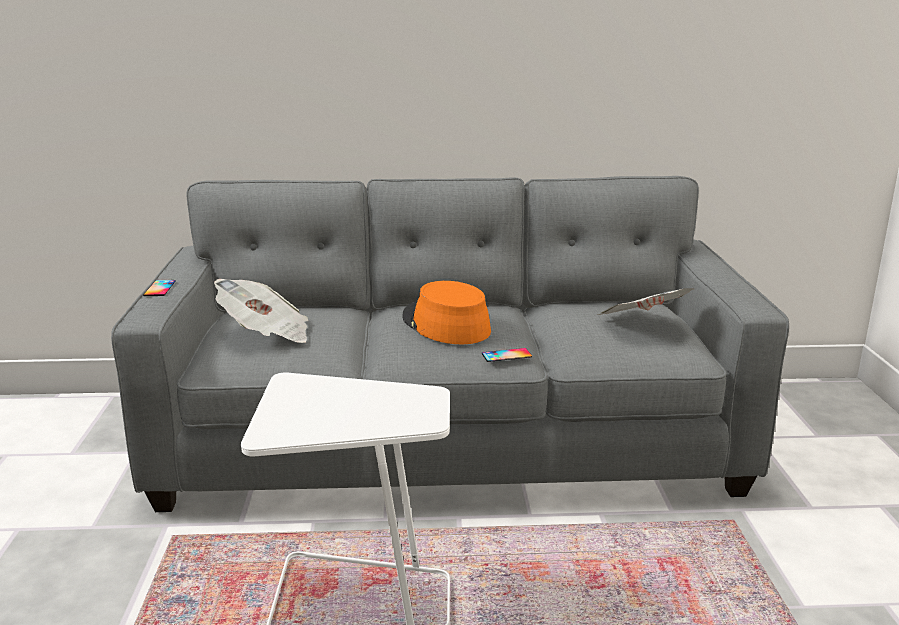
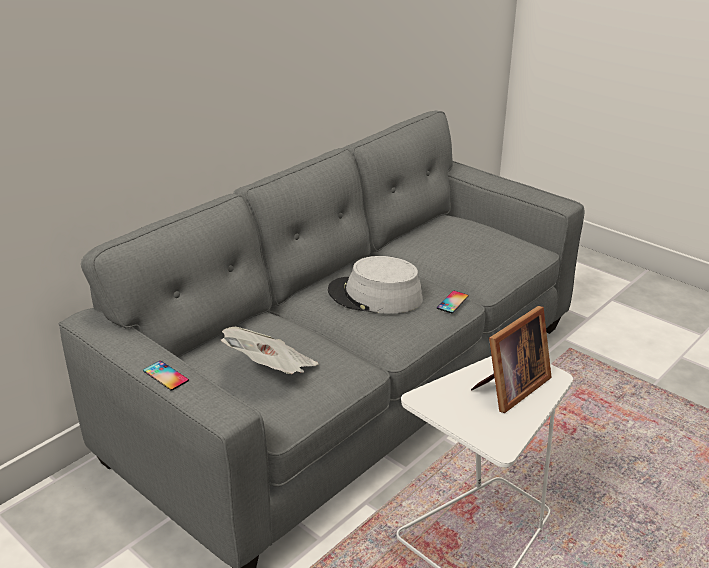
camera: 45 degrees left, 10 degrees up
orange hat [402,281,491,344] -> grey hat [328,256,423,313]
newspaper [597,288,694,315] -> none
none -> picture frame [471,306,552,413]

